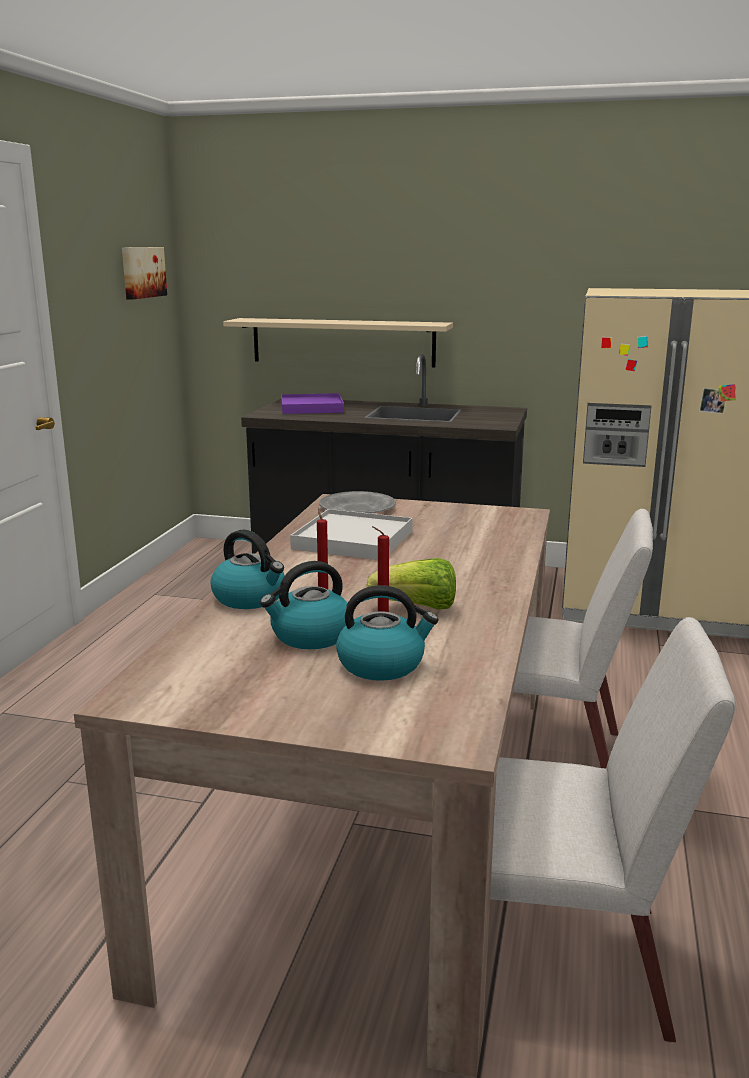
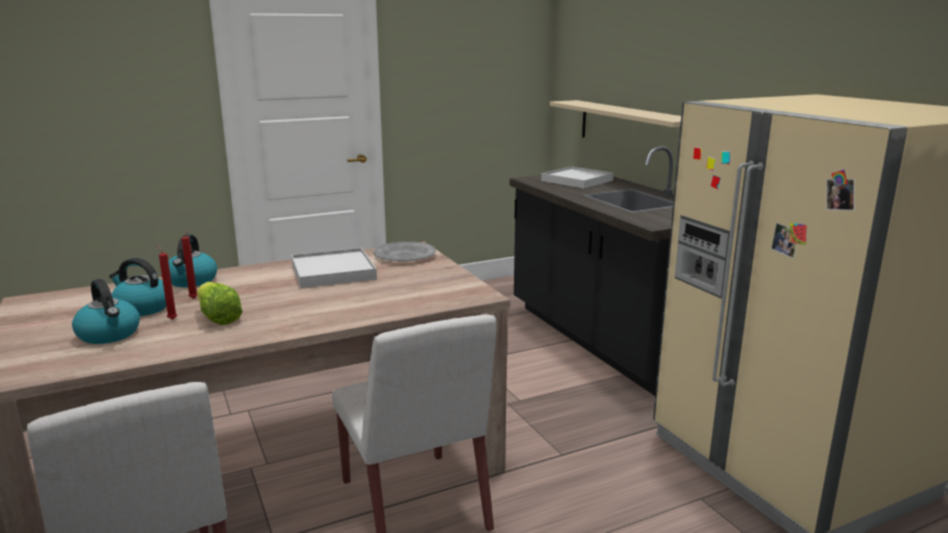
camera: 50 degrees right, 0 degrees up
picture [122,247,167,300] -> none
purple tray [281,393,344,414] -> white tray [541,166,614,189]

